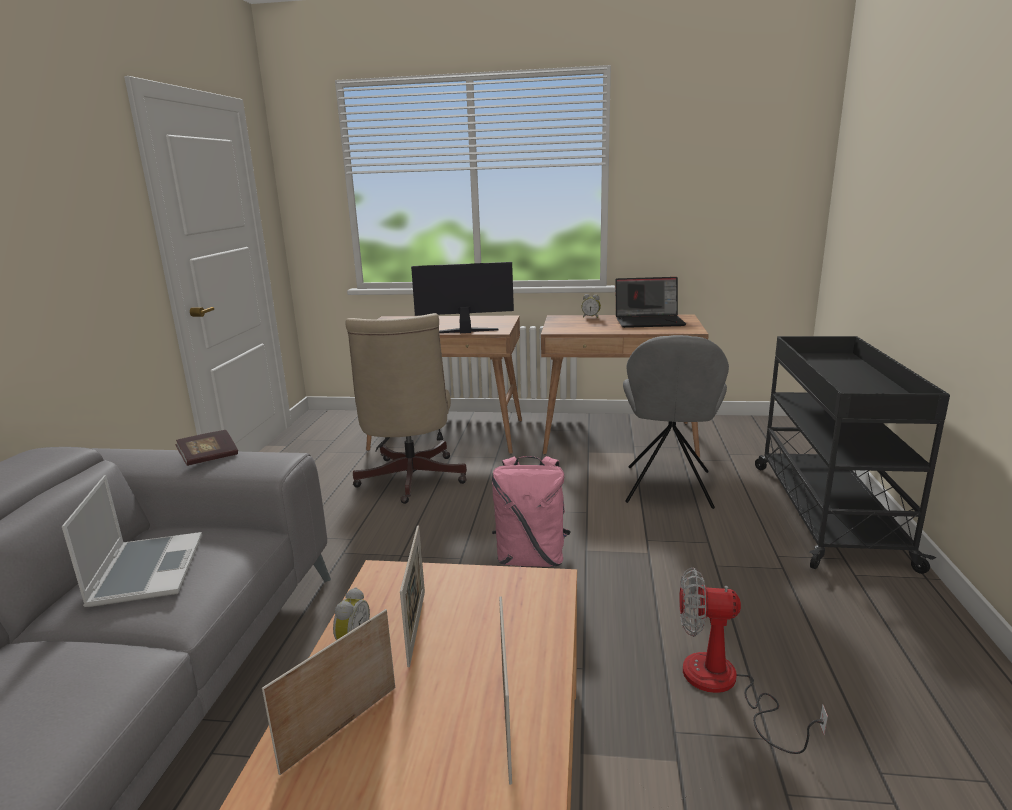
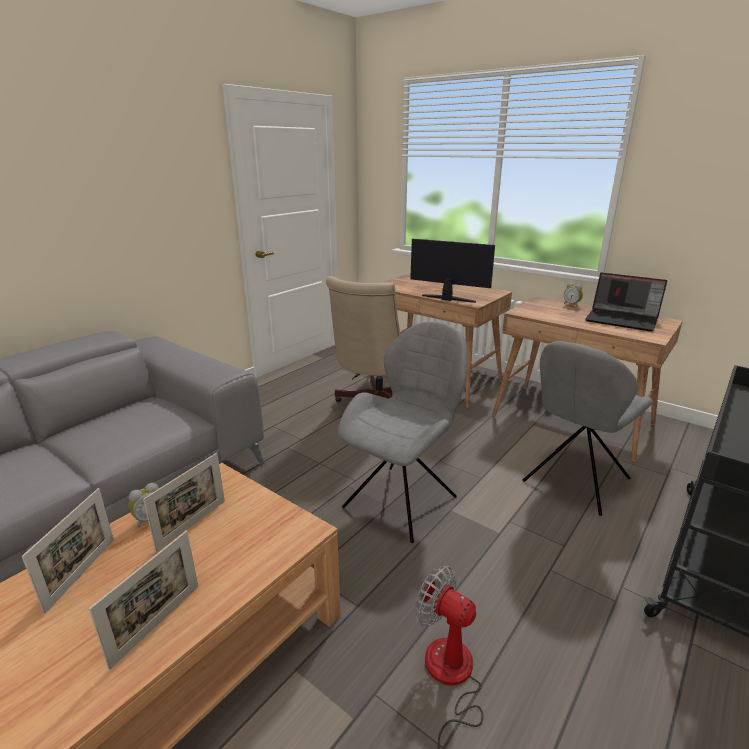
camera: 30 degrees right, 5 degrees up
laptop [62,475,202,607] -> none
book [176,430,238,466] -> none
picture frame [262,609,395,775] -> picture frame turned 120 degrees clockwise [22,488,114,614]
pink backpack [492,456,571,567] -> grey chair [337,322,467,543]

